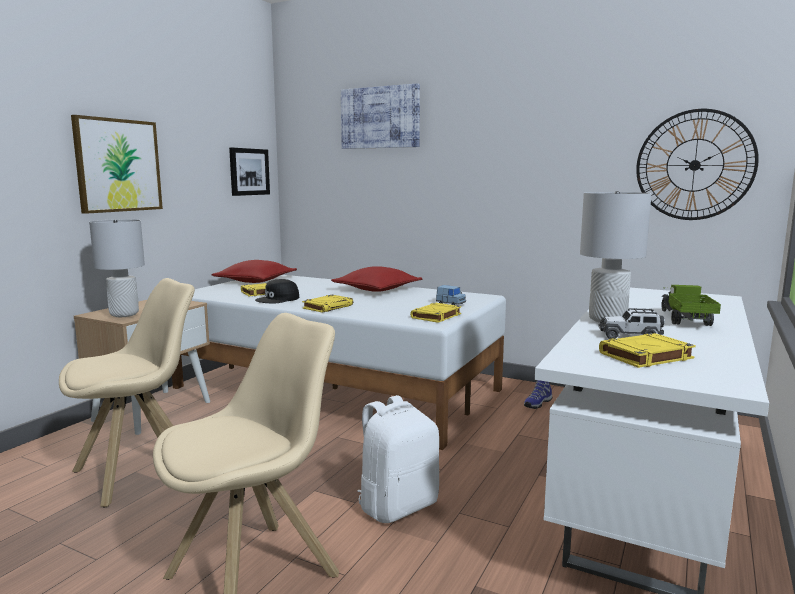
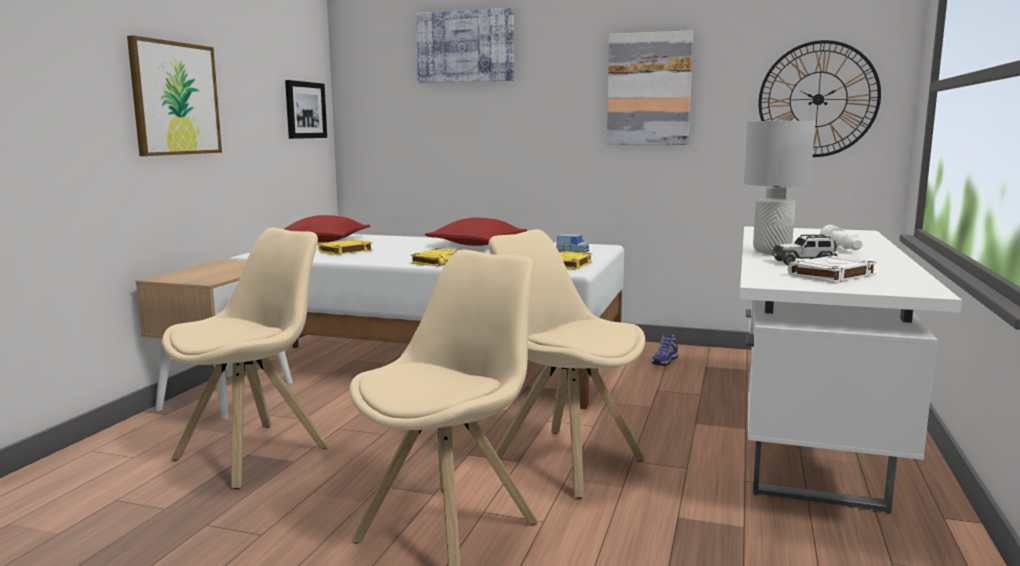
camera: 10 degrees left, 0 degrees up
grey table lamp [89,219,145,317] -> none
black cap [255,279,299,303] -> none
white backpack [357,395,439,523] -> beige chair [489,229,645,499]
yellow book [599,333,696,368] -> white book [788,256,877,283]
toy truck [661,285,721,326] -> white flashlight [820,225,863,250]
none -> picture [607,30,693,145]

